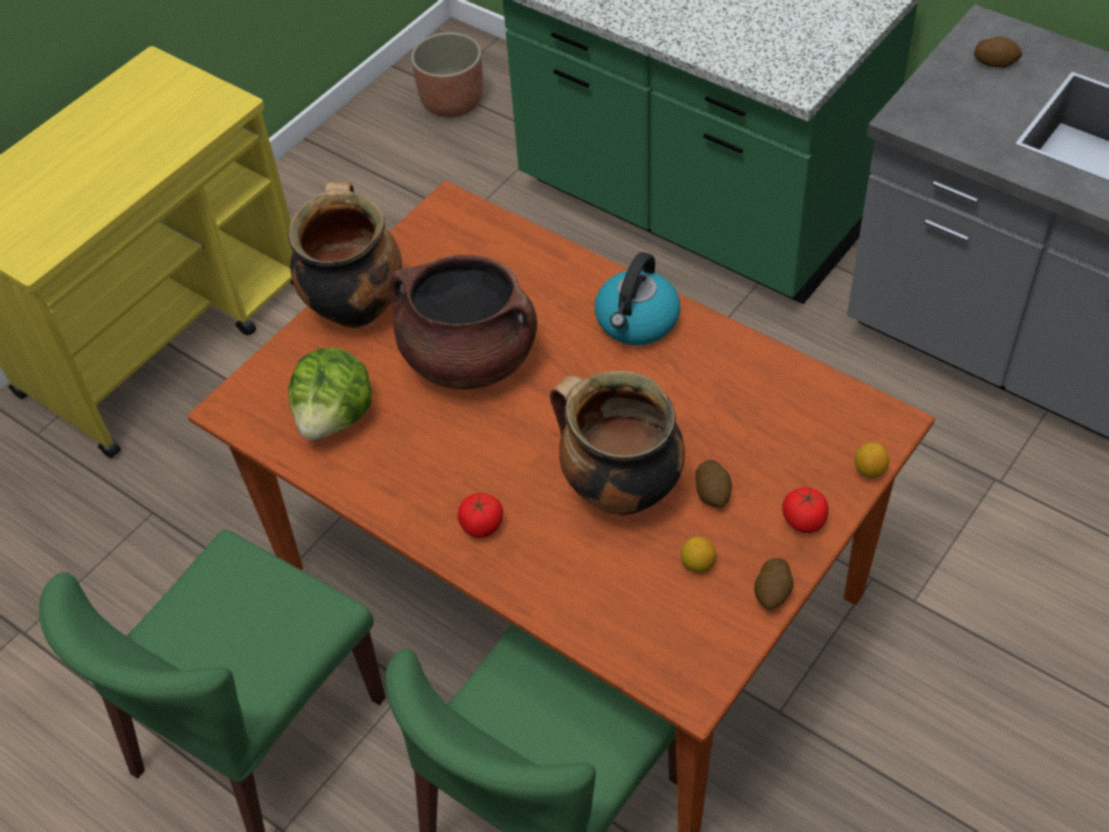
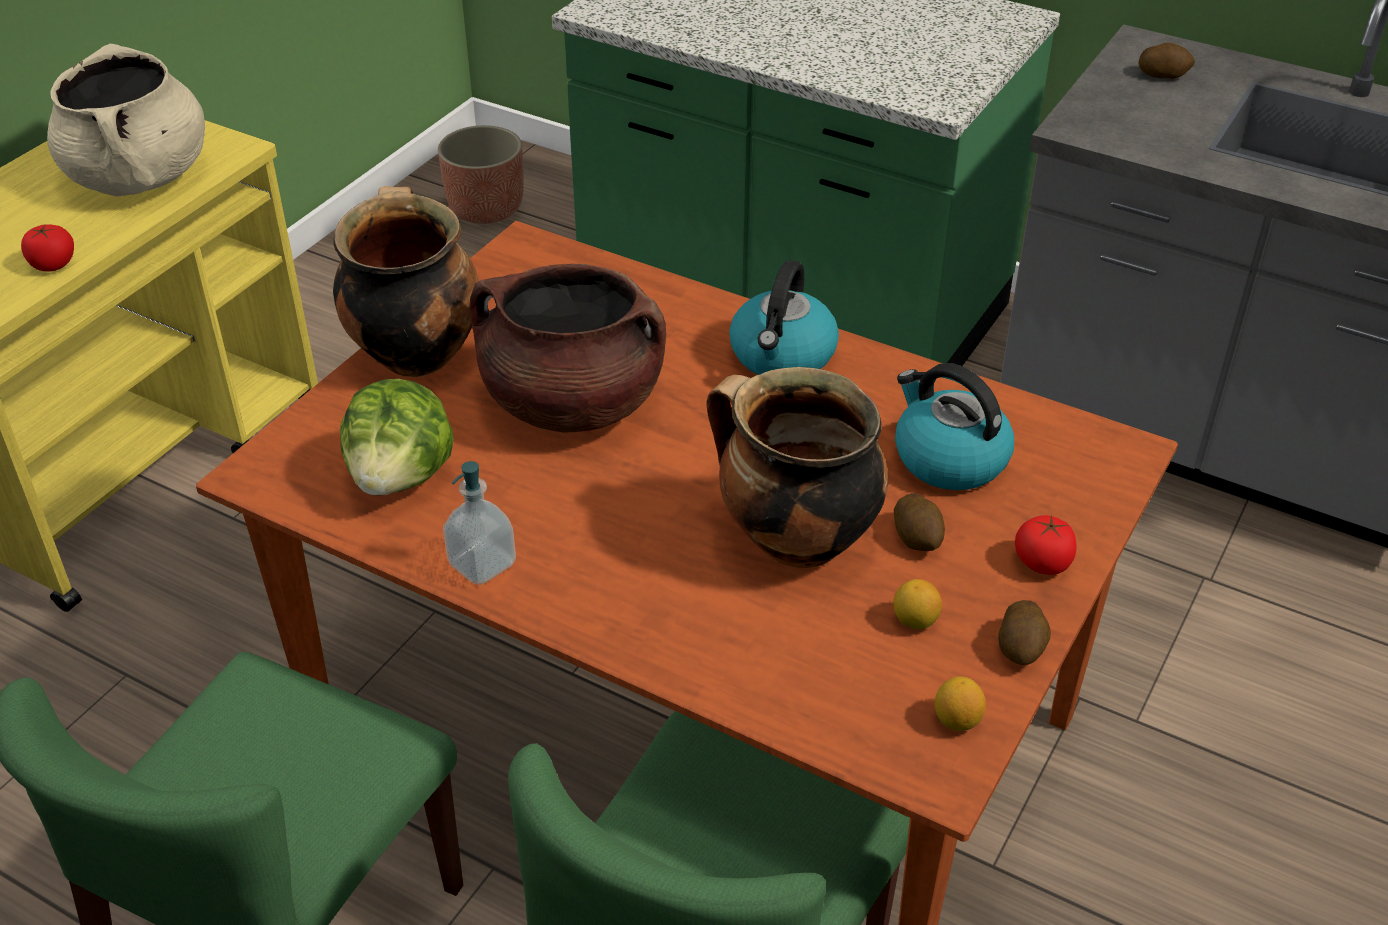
camera: 10 degrees left, 10 degrees down
tomato [458,493,503,538] -> tomato moved to [21,224,74,272]
lemon [855,442,889,478] -> lemon moved to [935,676,986,731]
none -> beige cooking pot [47,44,205,197]
none -> soap dispenser [443,461,516,585]
none -> kettle [895,363,1014,490]

